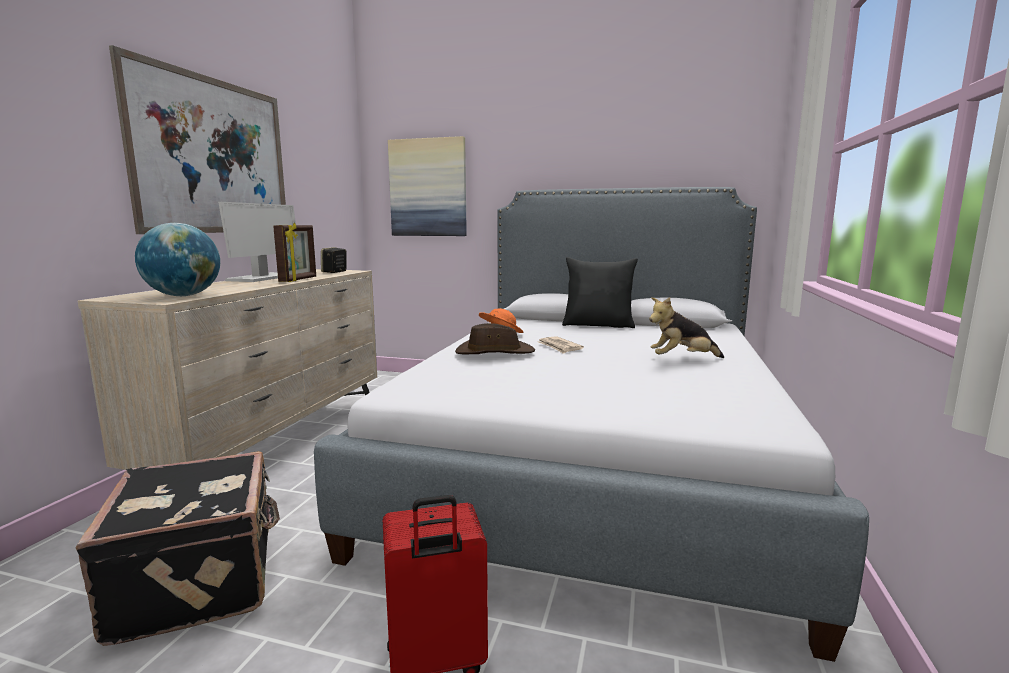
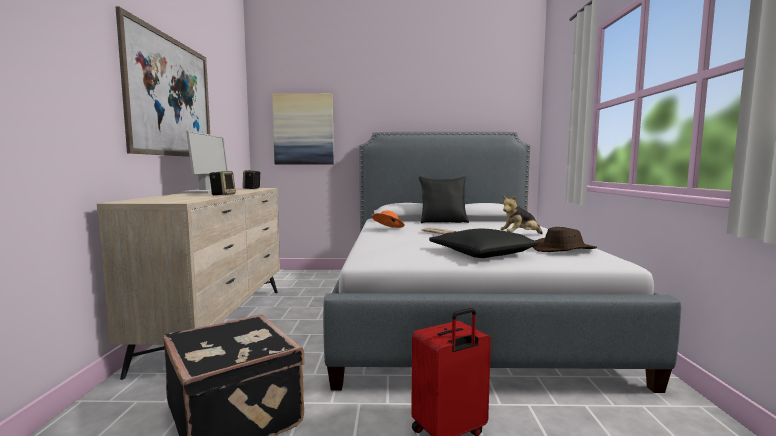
camera: 15 degrees left, 5 degrees down
globe [135,223,220,296] -> none
picture frame [273,223,316,282] -> none
brown hat [455,323,535,354] -> brown hat moved to [533,227,597,252]
none -> speaker [209,171,236,195]
none -> black pillow [429,229,538,258]

